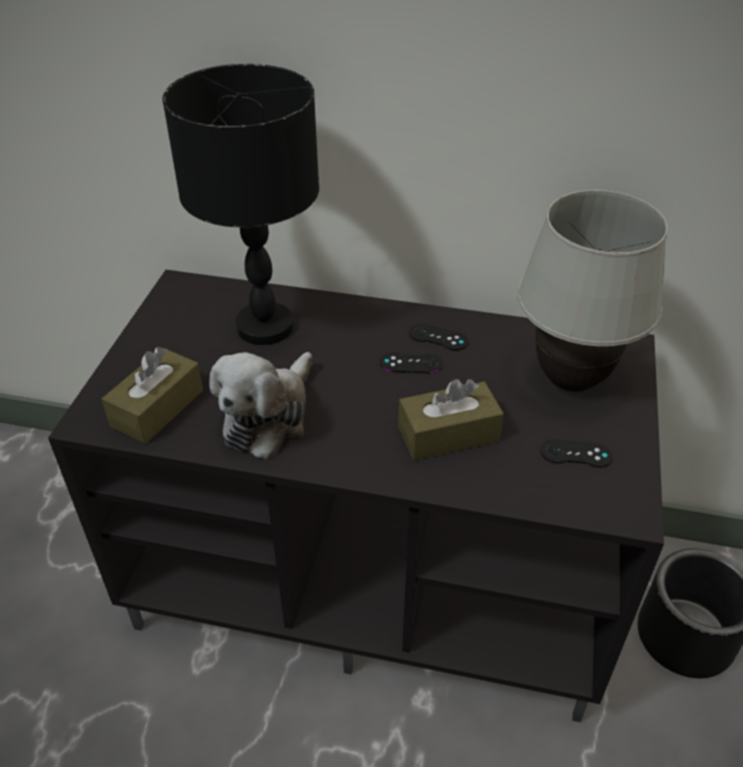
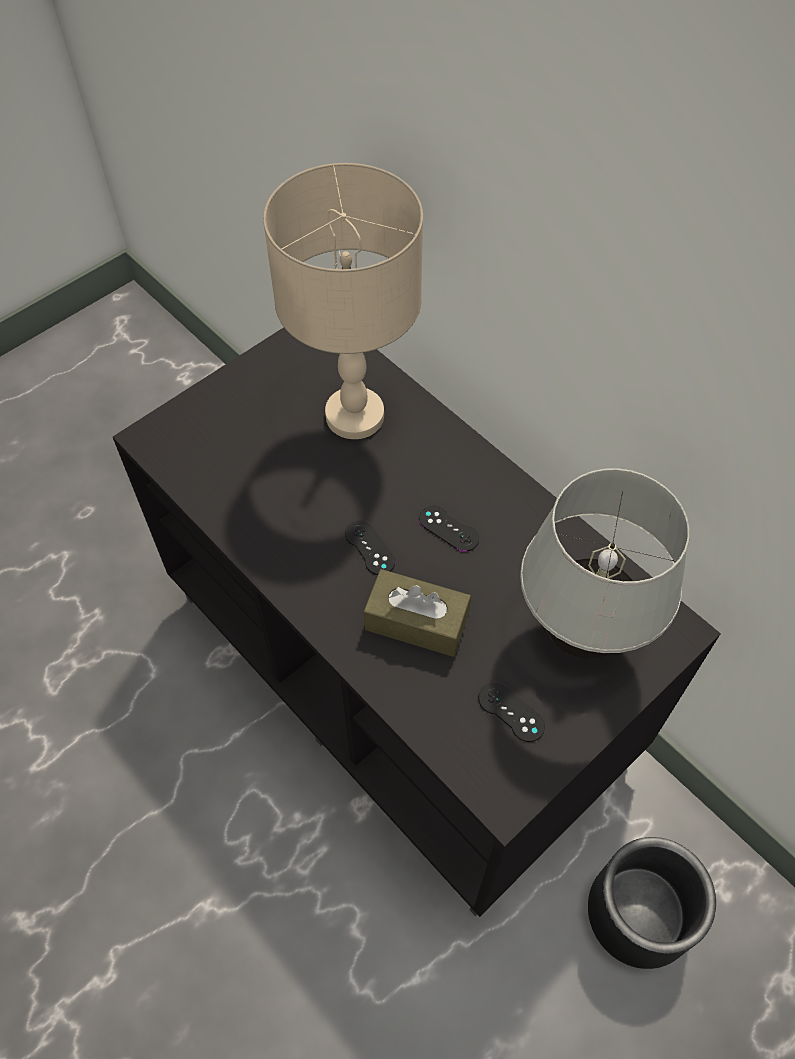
camera: 35 degrees right, 15 degrees up
brown tissue box [102,347,203,444] -> none
black table lamp [162,64,319,345] -> beige table lamp [263,163,423,439]
plush toy [209,352,312,459] -> none
black game controller [409,324,469,350] -> black game controller moved to [345,521,395,575]

